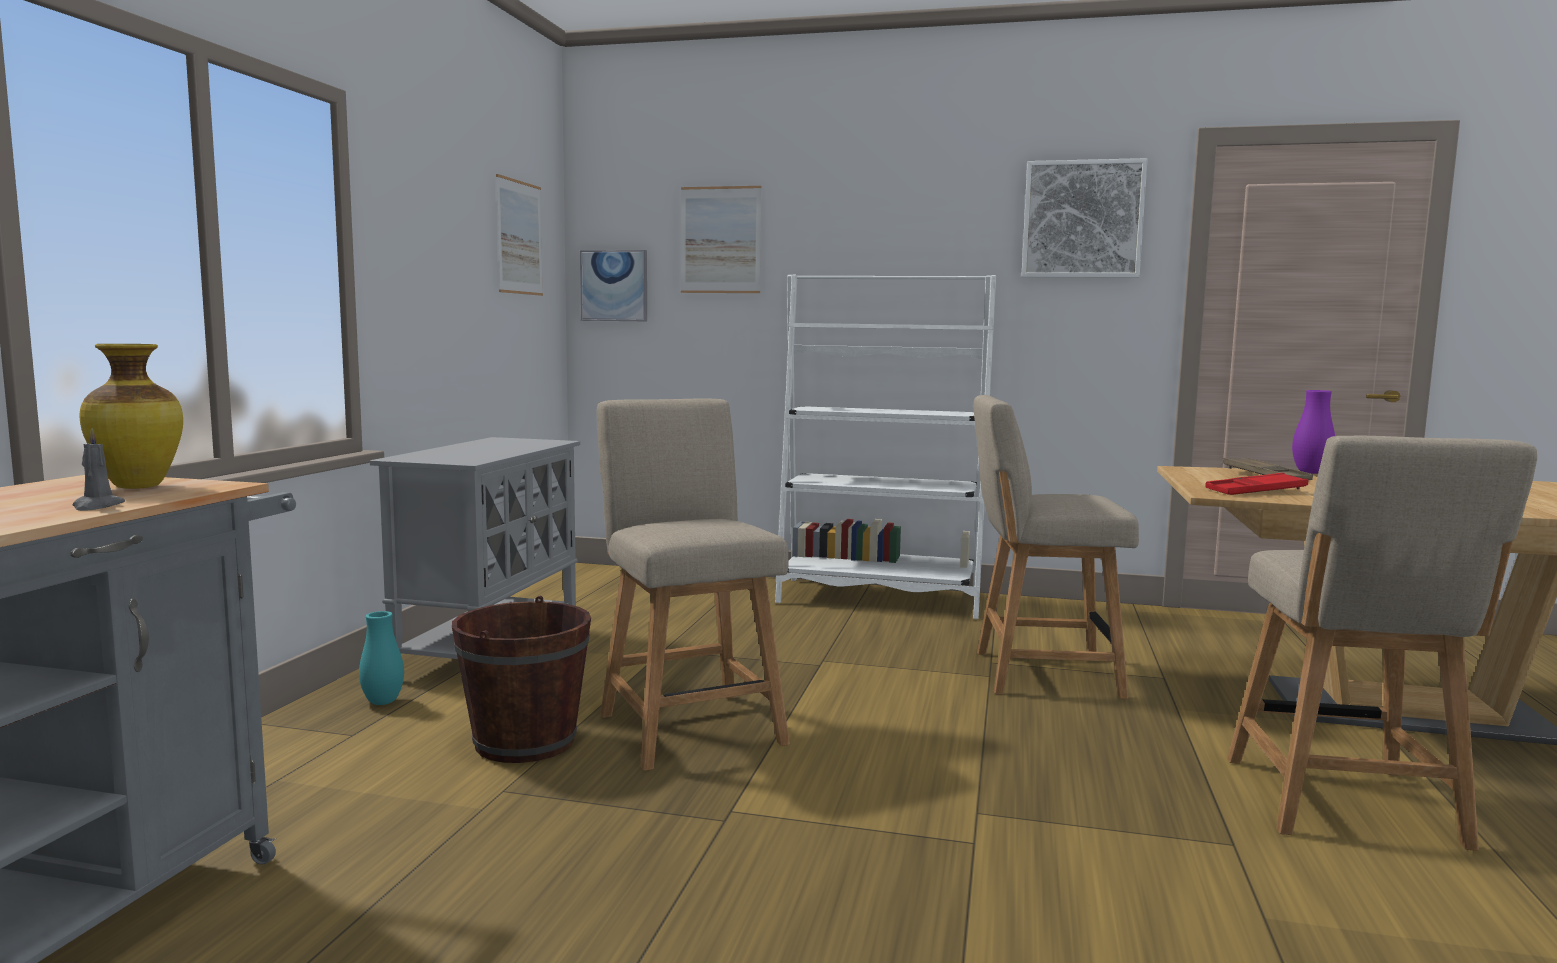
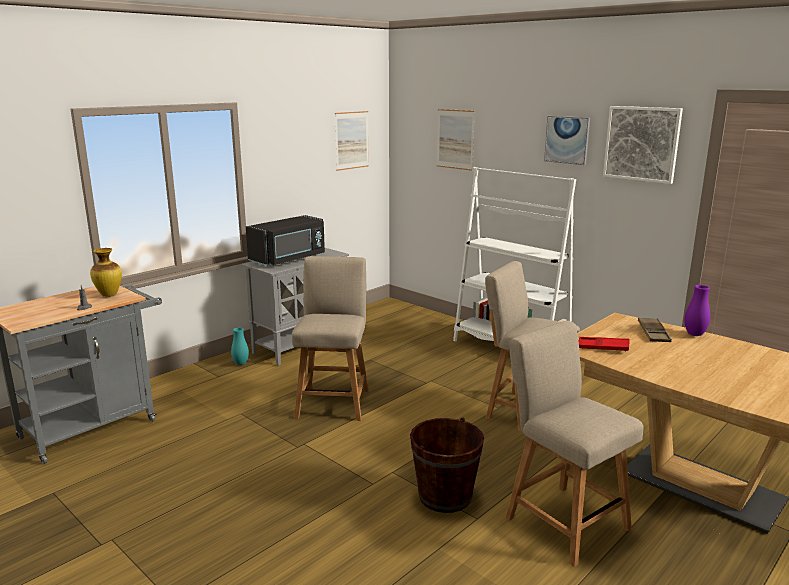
camera: 30 degrees right, 10 degrees up
brown bucket [452,596,591,763] -> brown bucket moved to [410,417,484,513]
picture [580,250,647,322] -> picture moved to [544,116,590,165]
beige chair [1227,435,1537,851] -> beige chair turned 105 degrees clockwise [505,321,644,567]
none -> black microwave [246,215,325,266]

